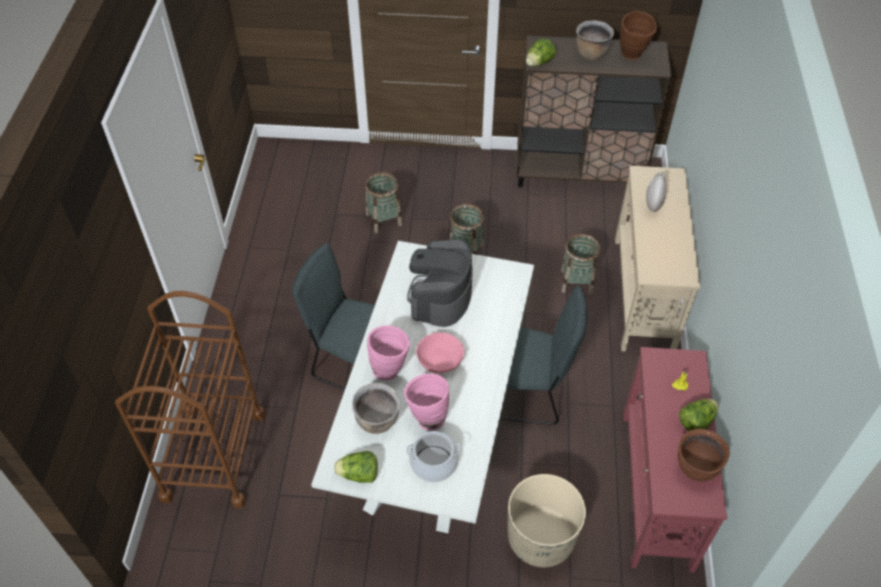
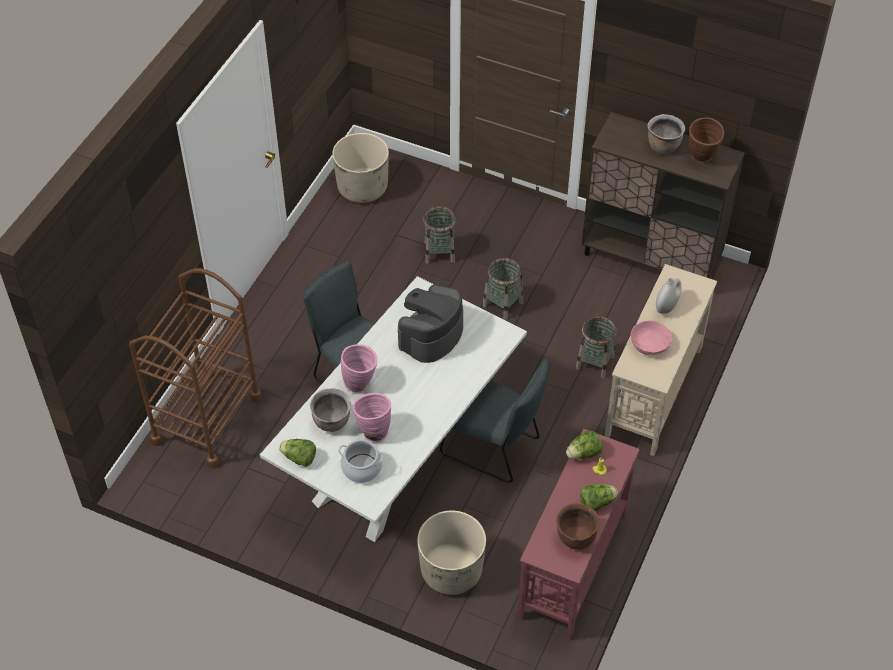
camera: 20 degrees right, 0 degrees up
pink bowl [416,333,465,374] -> pink bowl moved to [631,321,672,355]
lettuce [526,38,556,66] -> lettuce moved to [566,431,603,459]
none -> beige planter [332,133,389,203]

